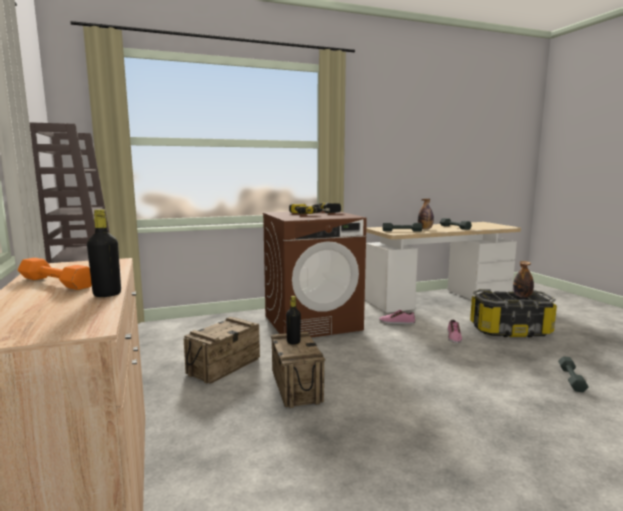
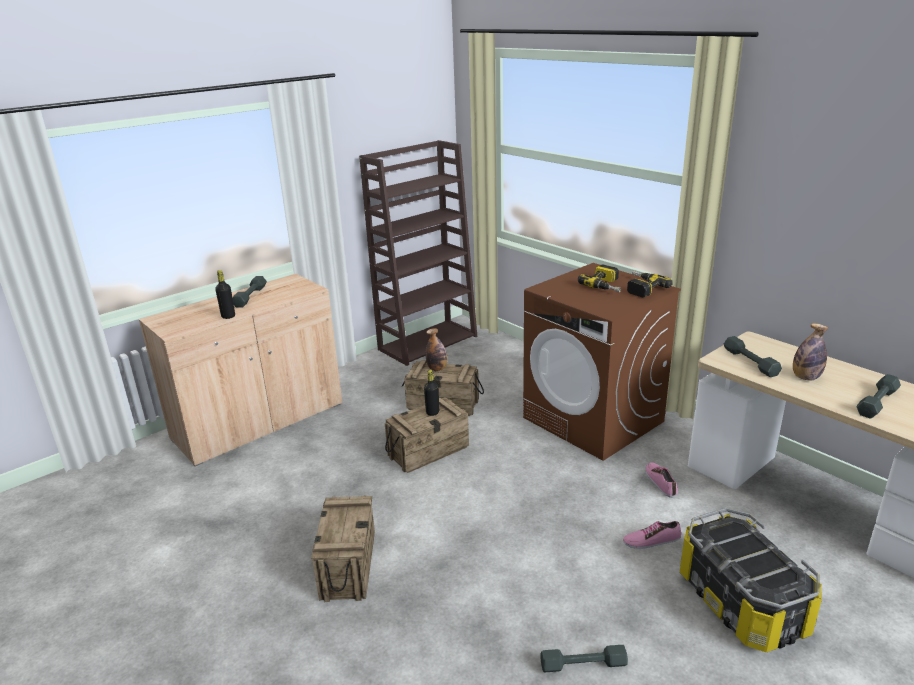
camera: 70 degrees right, 15 degrees up
orange dumbbell [18,258,92,290] -> grey dumbbell [233,276,267,308]
bottle [513,261,534,298] -> bottle moved to [425,328,447,371]
none -> crate [311,496,375,602]

